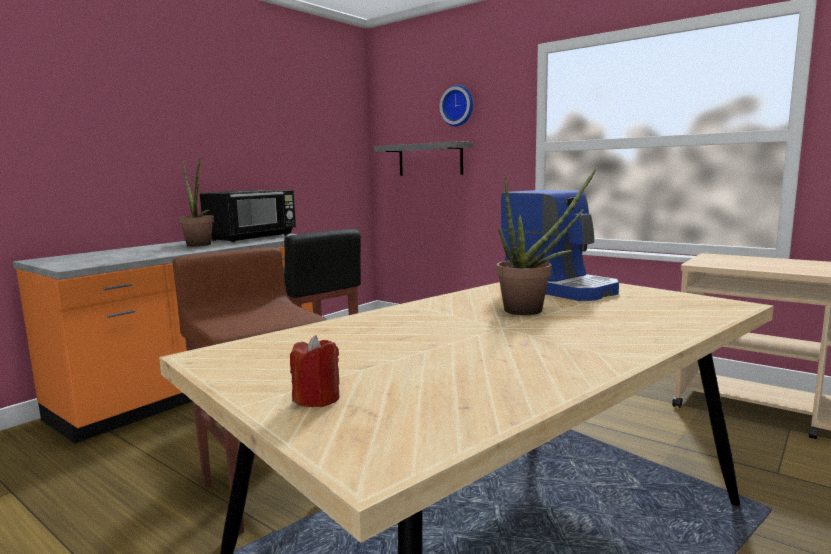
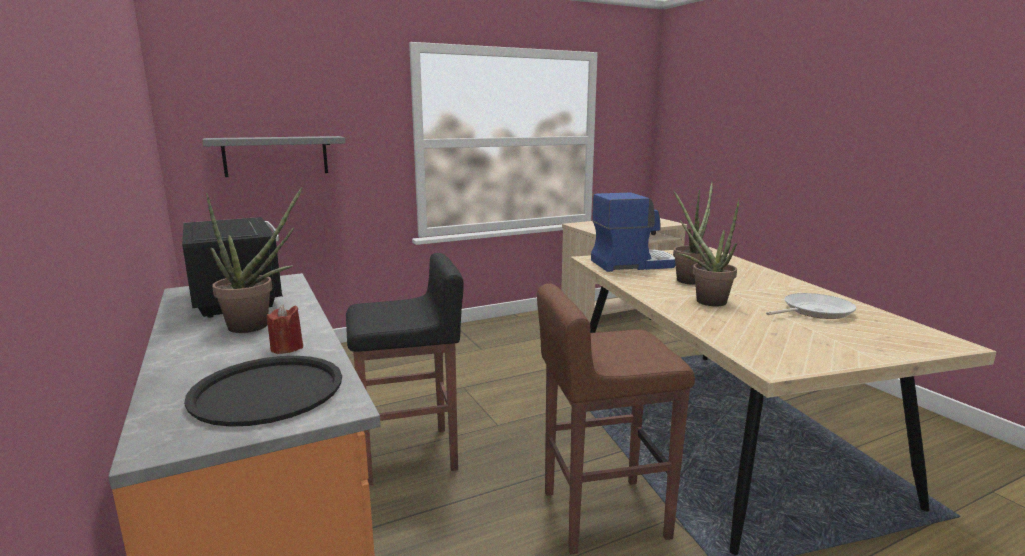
camera: 65 degrees left, 5 degrees up
red candle [290,335,340,407] -> red candle moved to [267,304,303,354]
wall clock [440,85,473,126] -> none
none -> black tray [184,356,342,427]
none -> potted plant [673,190,740,306]
none -> frying pan [766,293,857,319]

